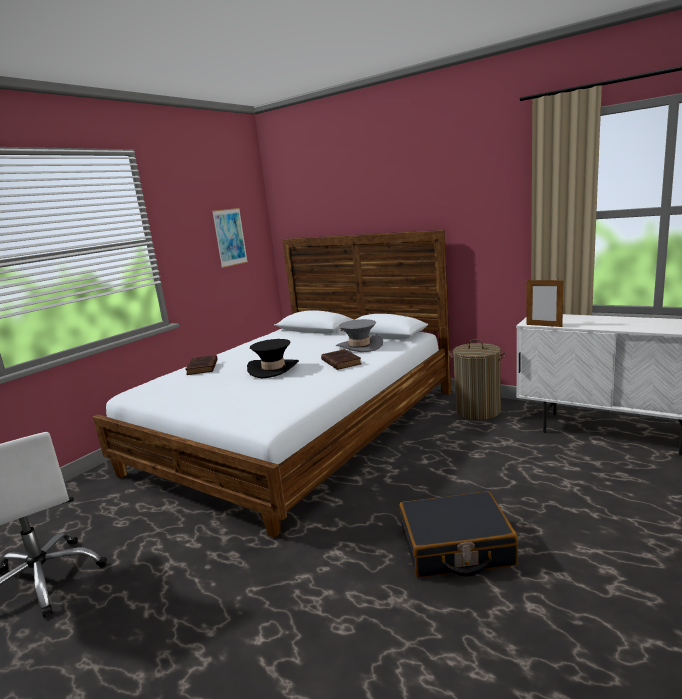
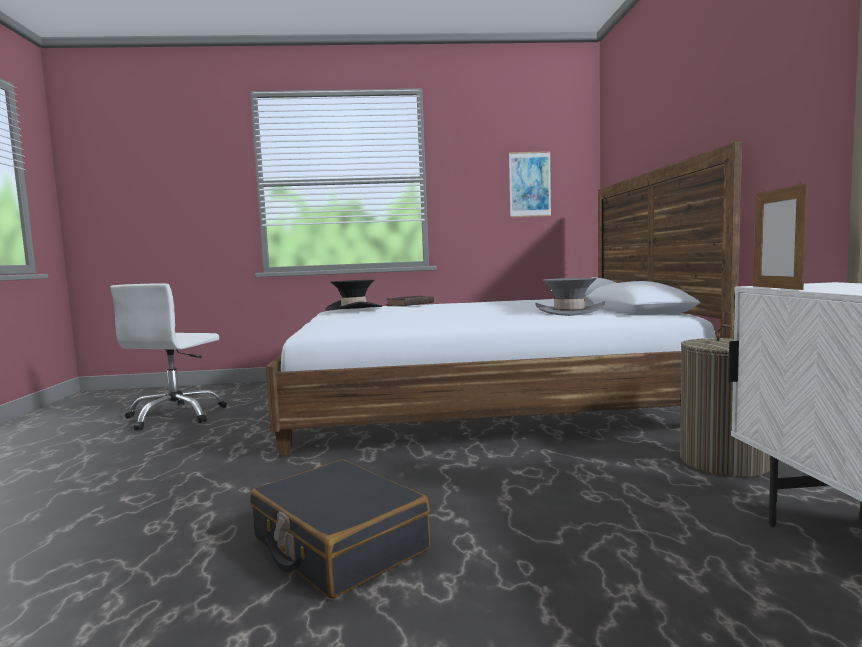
camera: 50 degrees right, 10 degrees down
black hat [247,339,299,378] -> black hat moved to [325,280,382,311]
brown book [321,349,362,370] -> none

